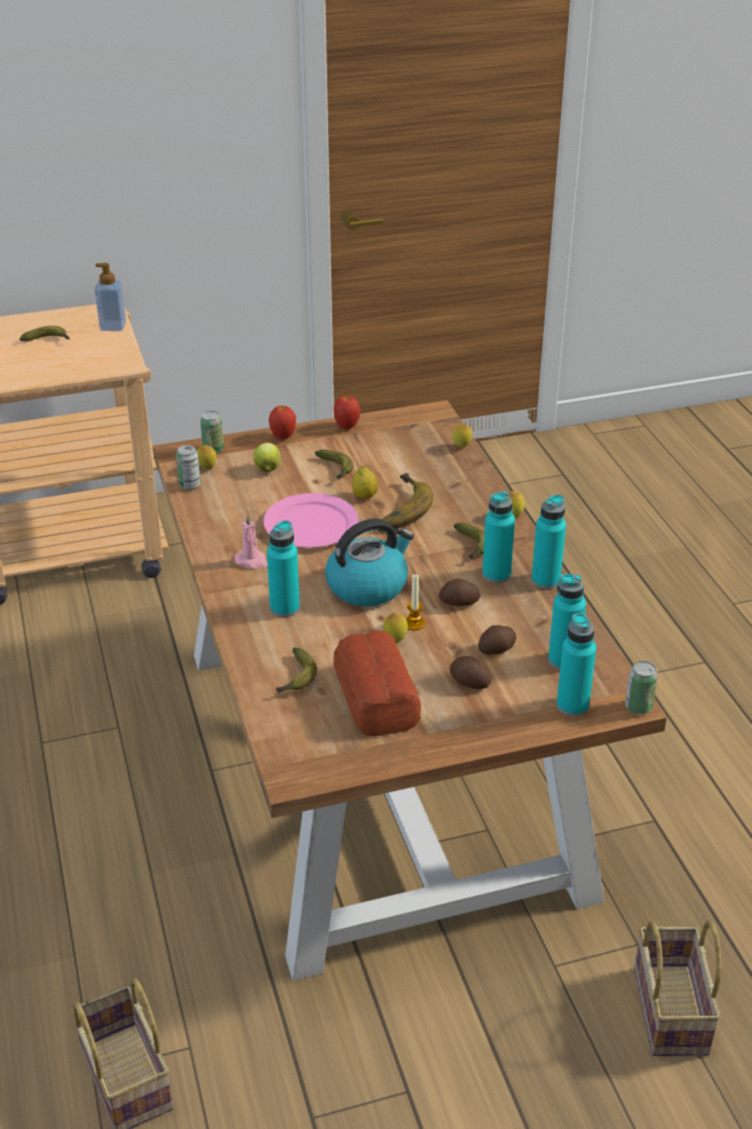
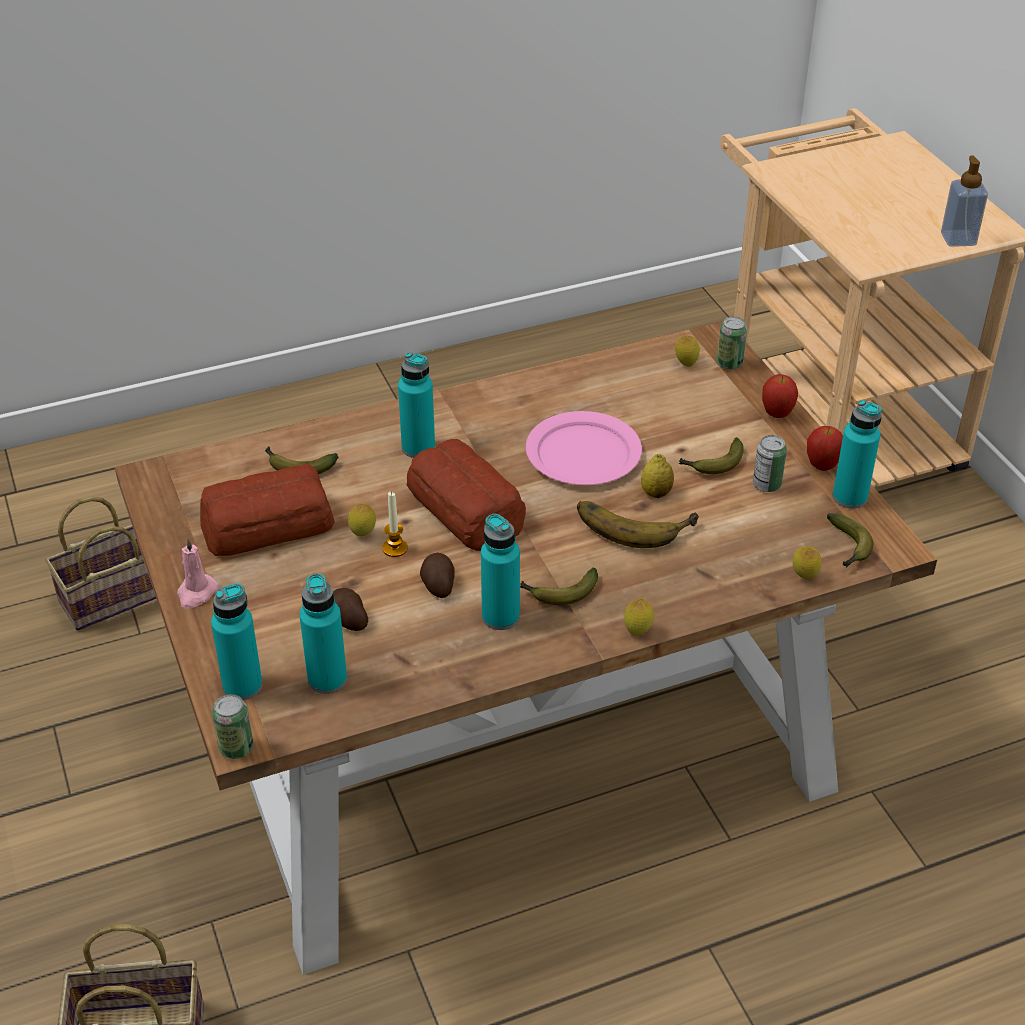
camera: 85 degrees right, 5 degrees up
banana [19,326,70,341] -> banana moved to [827,513,873,568]
can [176,445,201,490] -> can moved to [753,435,787,492]
pink candle [235,514,268,569] -> pink candle moved to [177,537,219,609]
apple [253,443,281,472] -> none
kettle [325,518,414,607] -> bread [407,439,526,551]
potato [450,656,491,689] -> none
turquoise bottle [531,494,566,589] -> turquoise bottle moved to [833,400,882,509]

